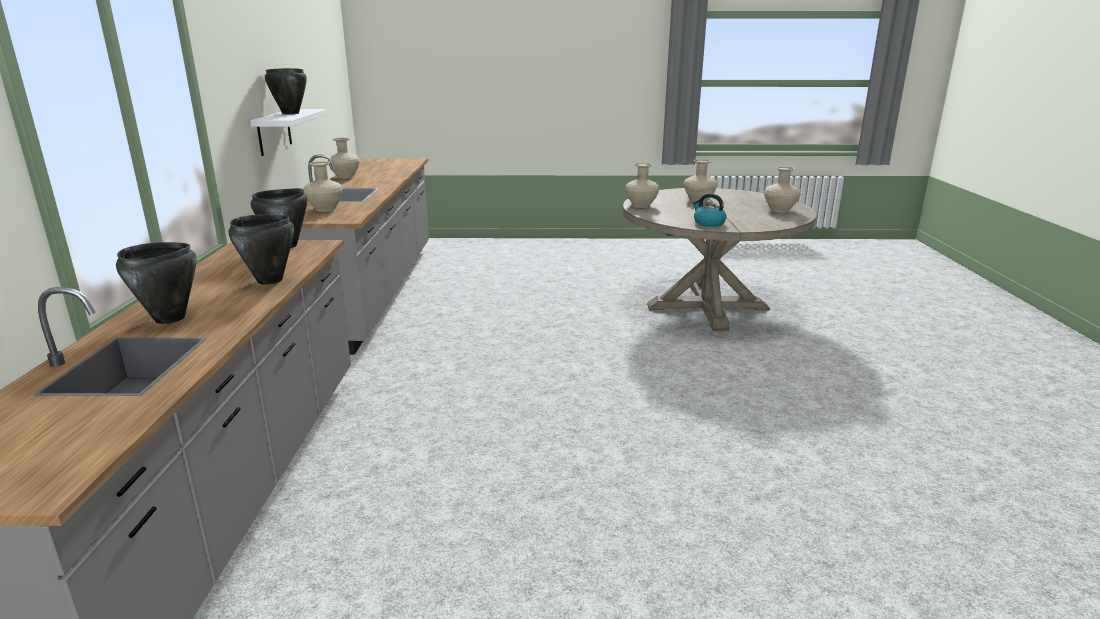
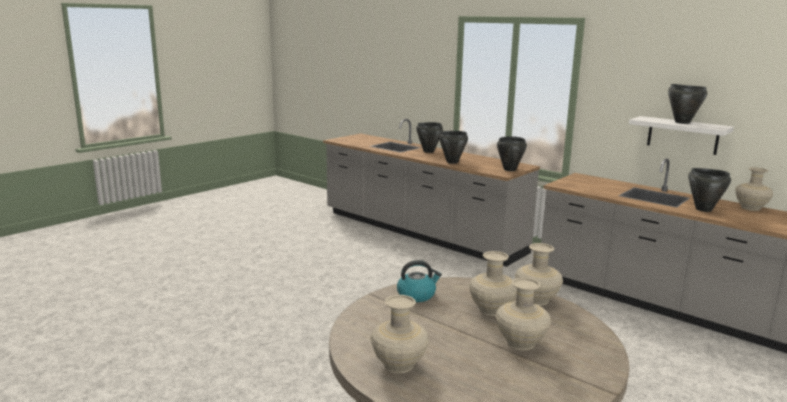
camera: 130 degrees right, 5 degrees down
beige vase [303,161,343,212] -> beige vase moved to [469,251,517,316]
none -> black cooking pot [688,168,731,212]

